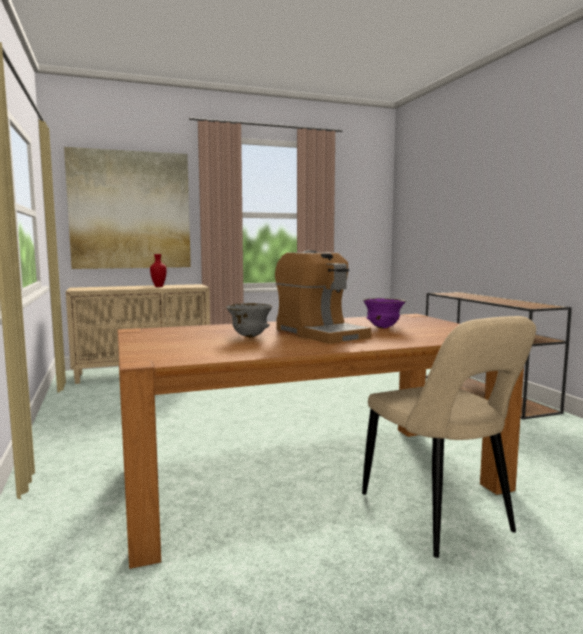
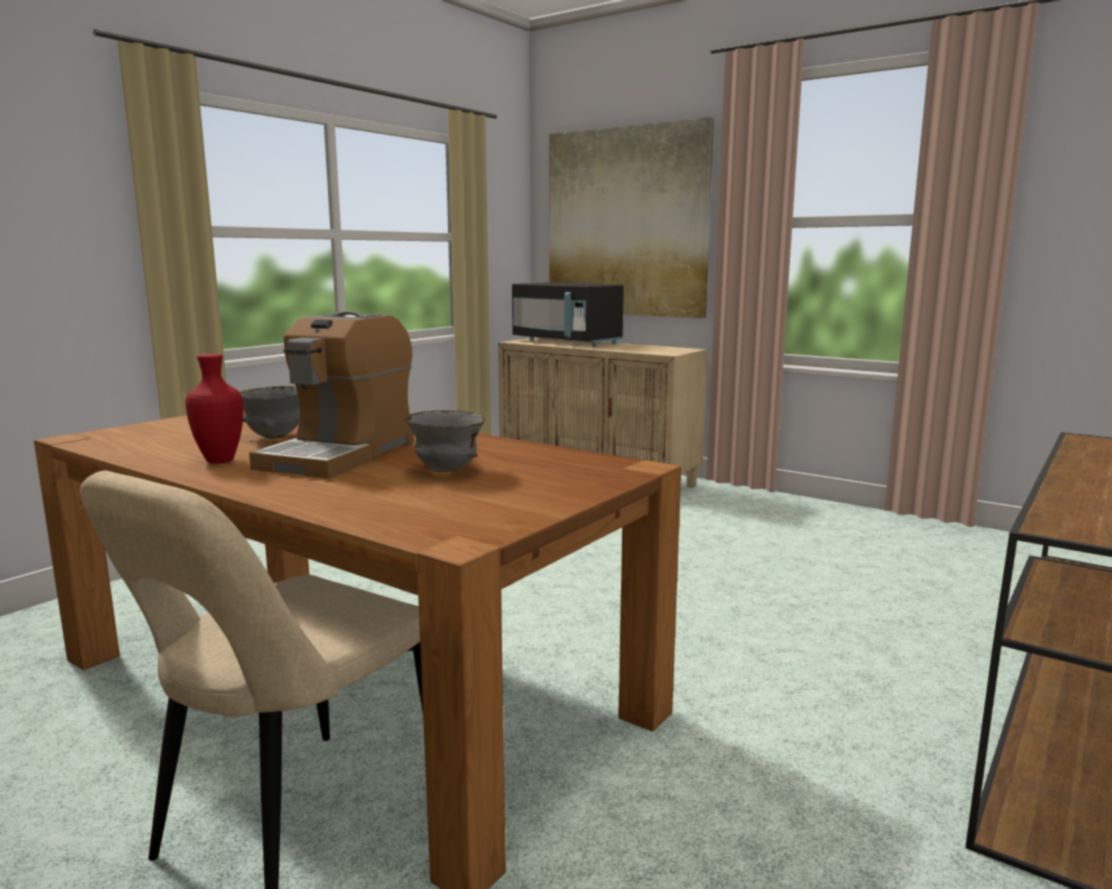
camera: 55 degrees right, 5 degrees up
red vase [150,254,167,287] -> red vase moved to [185,354,243,464]
purple bowl [363,298,406,329] -> grey bowl [404,410,486,473]
none -> black microwave [512,282,624,347]

